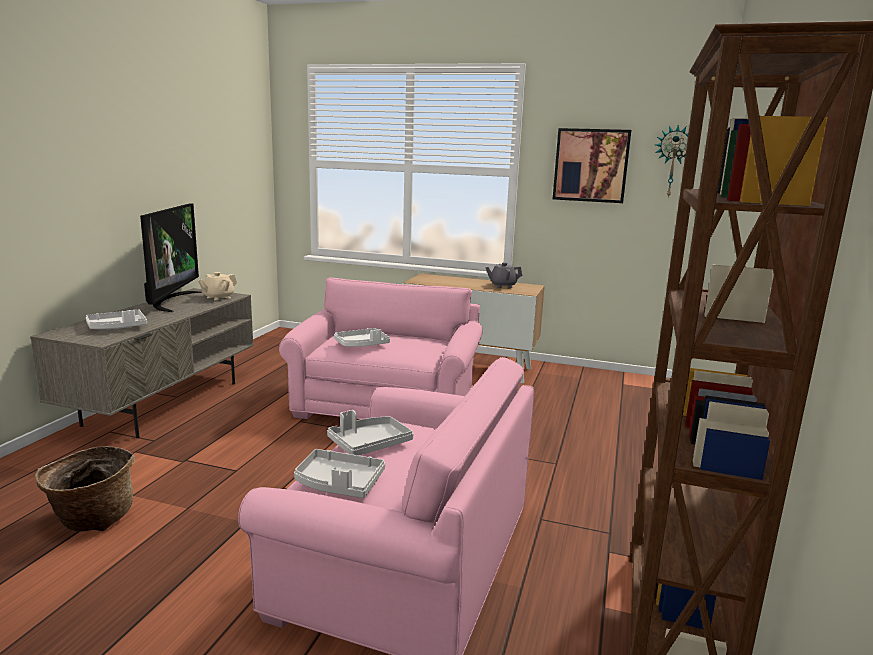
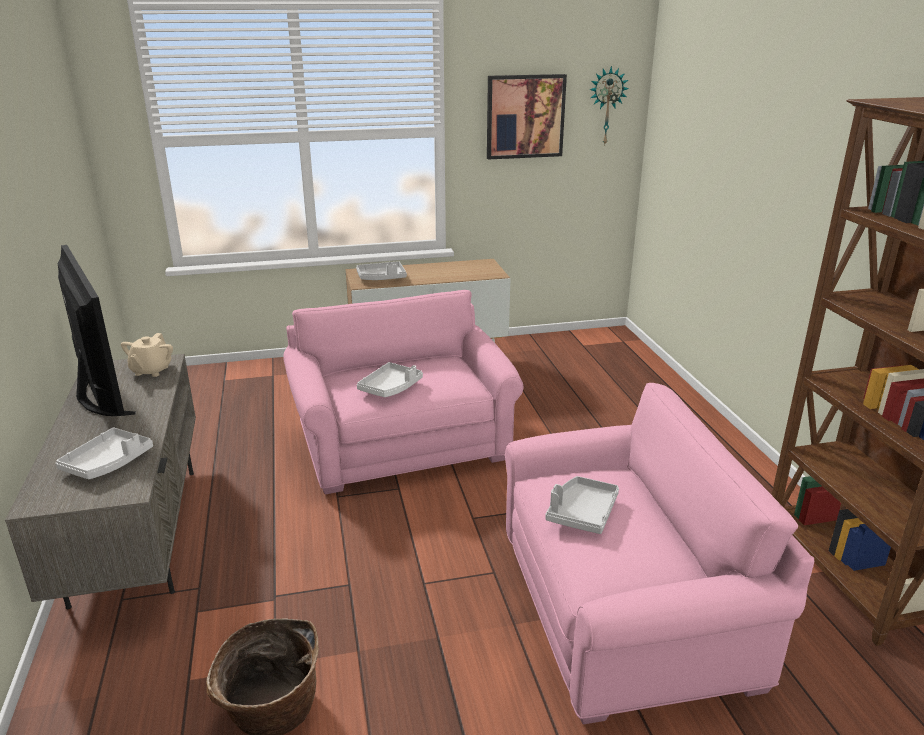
camera: 30 degrees left, 10 degrees up
grey tray [294,449,385,498] -> grey tray moved to [356,261,407,280]
grey teapot [485,262,522,288] -> none

